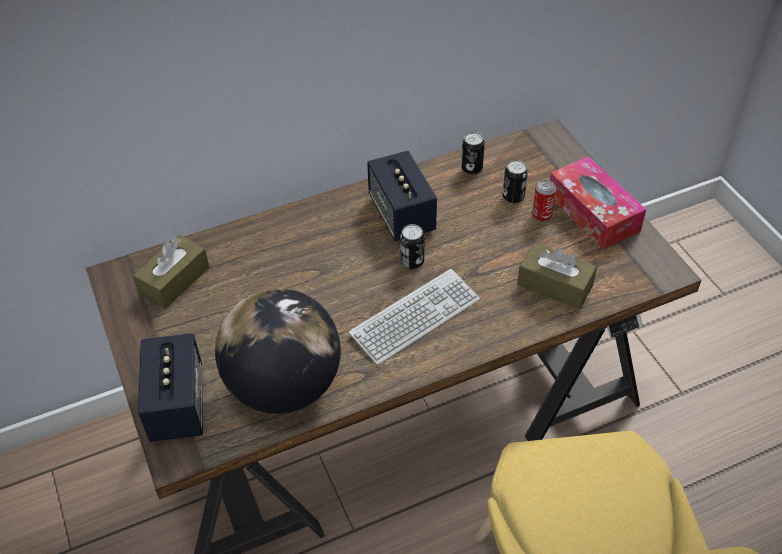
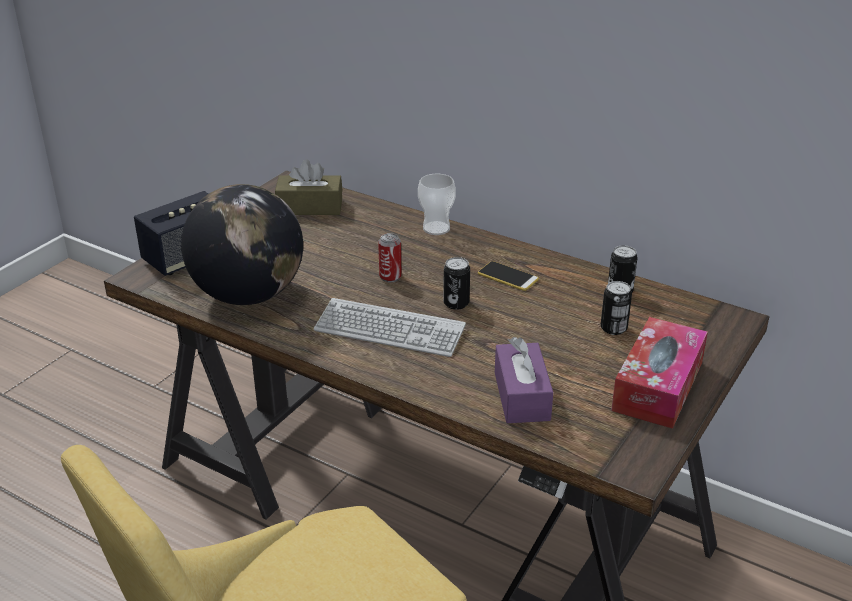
camera: 55 degrees right, 15 degrees down
speaker [367,151,437,241] -> phone [478,261,539,291]
brown tissue box [517,243,597,309] -> purple tissue box [495,337,553,423]
can [532,180,556,222] -> can moved to [378,233,401,282]
none -> cup [418,174,456,235]

